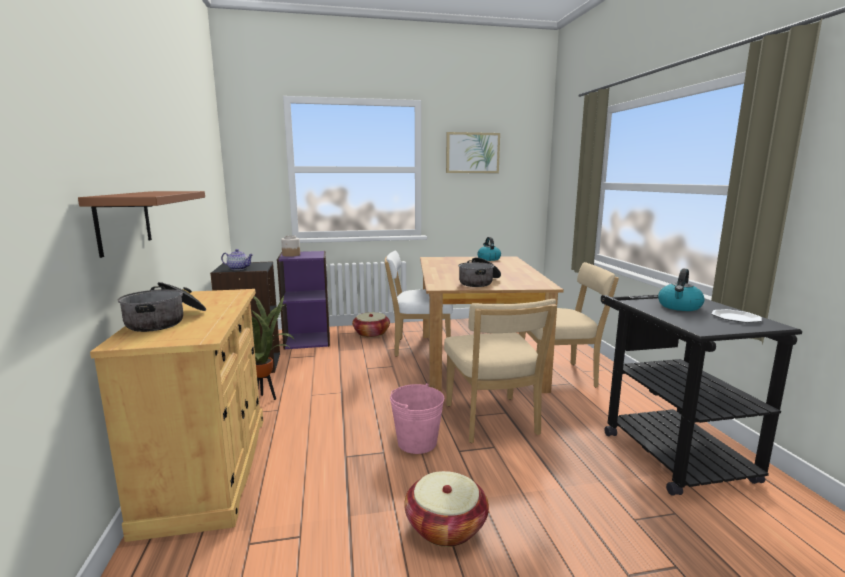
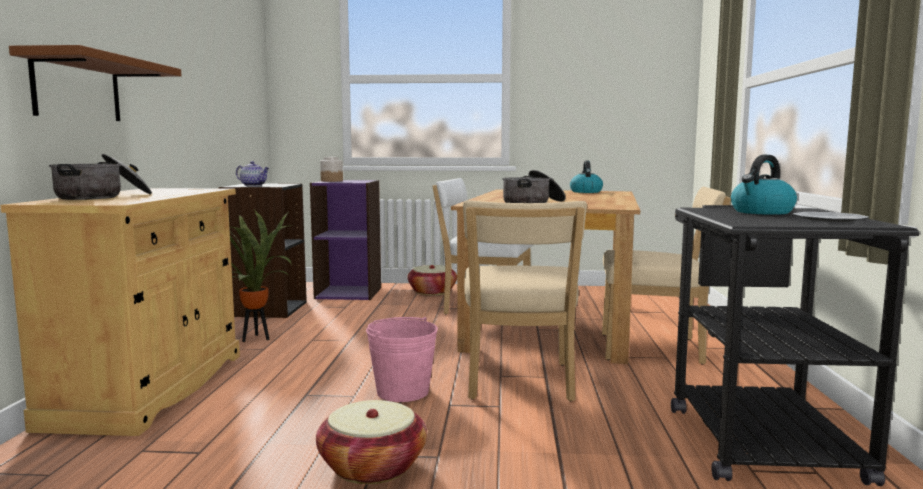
camera: 15 degrees right, 5 degrees down
picture [446,132,500,173] -> none

